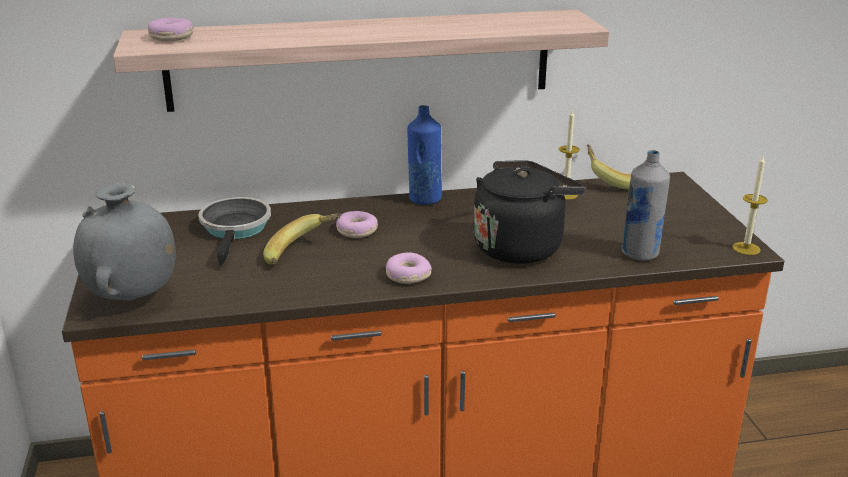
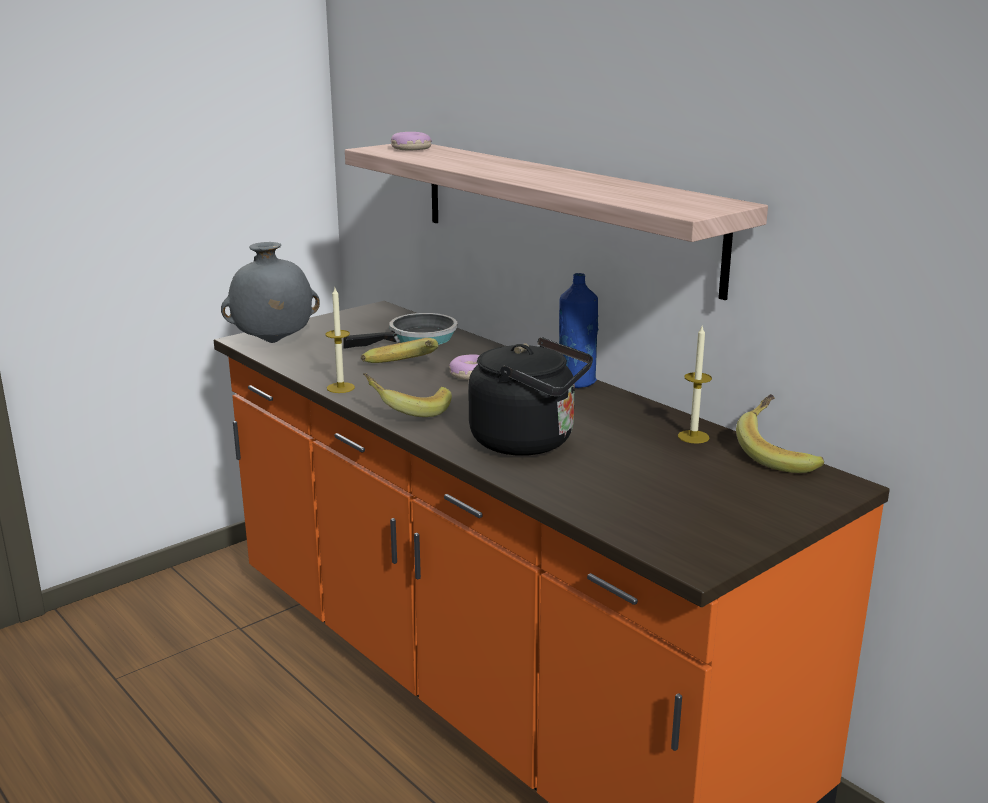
camera: 60 degrees right, 5 degrees down
donut [386,252,432,284] -> banana [363,373,452,417]
grey bottle [621,150,670,261] -> none
candle [732,154,768,255] -> candle moved to [326,288,355,393]

